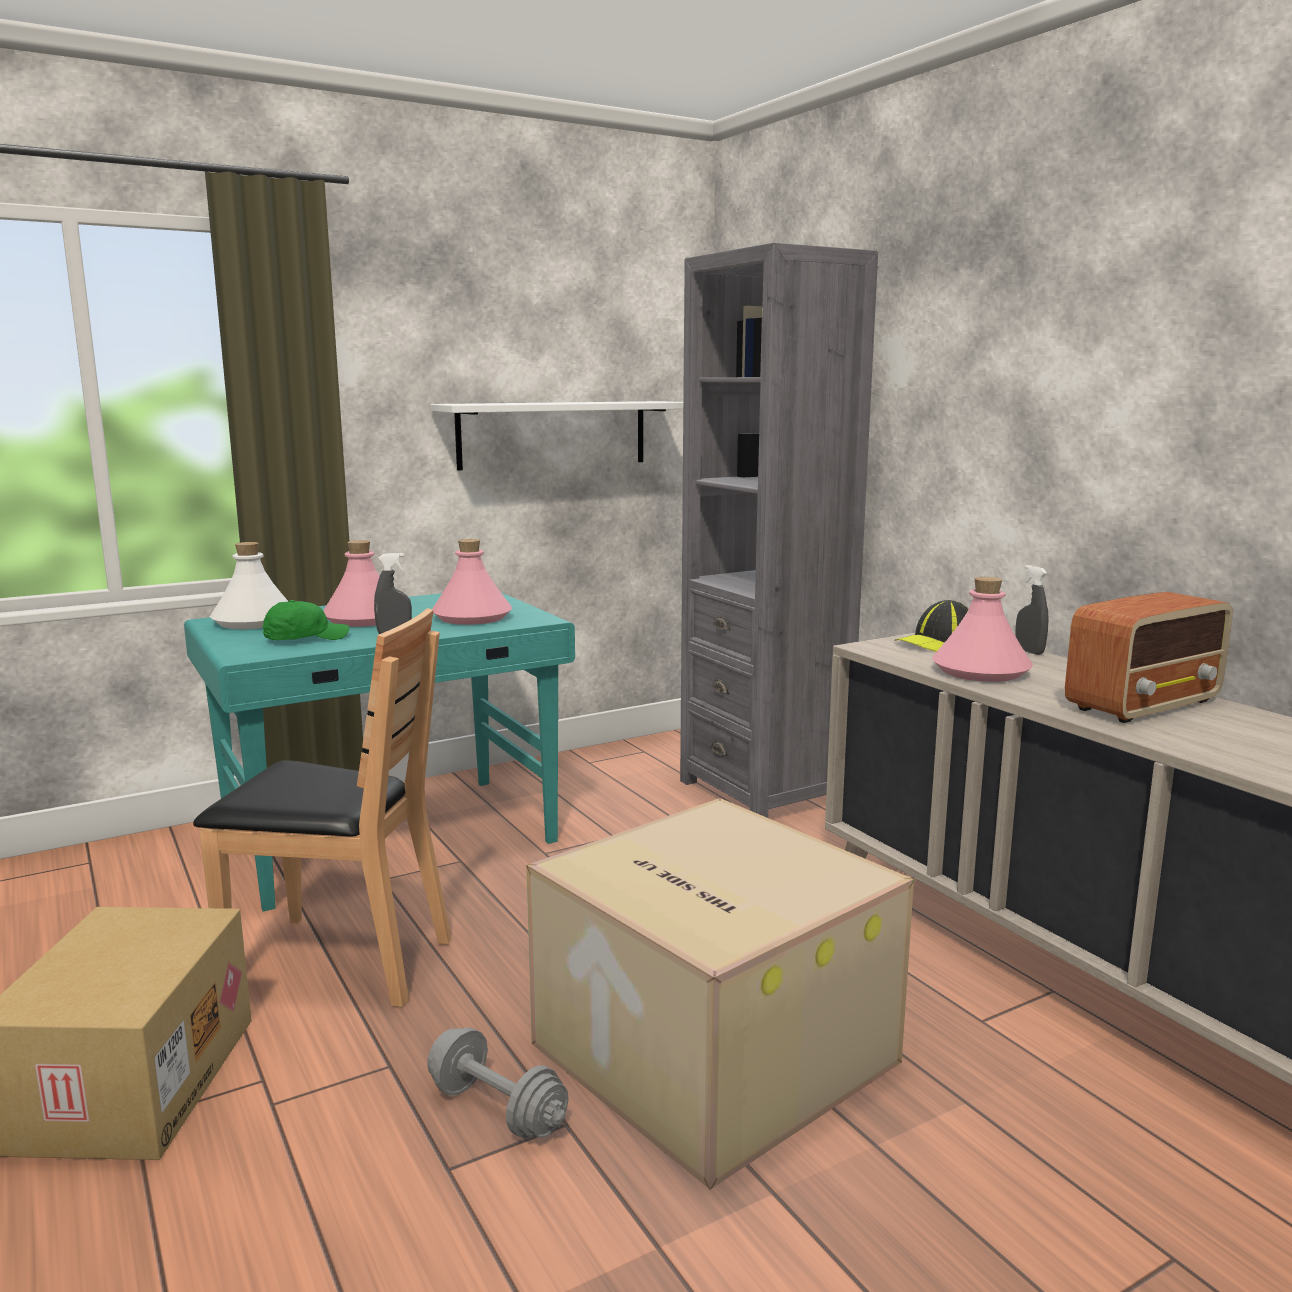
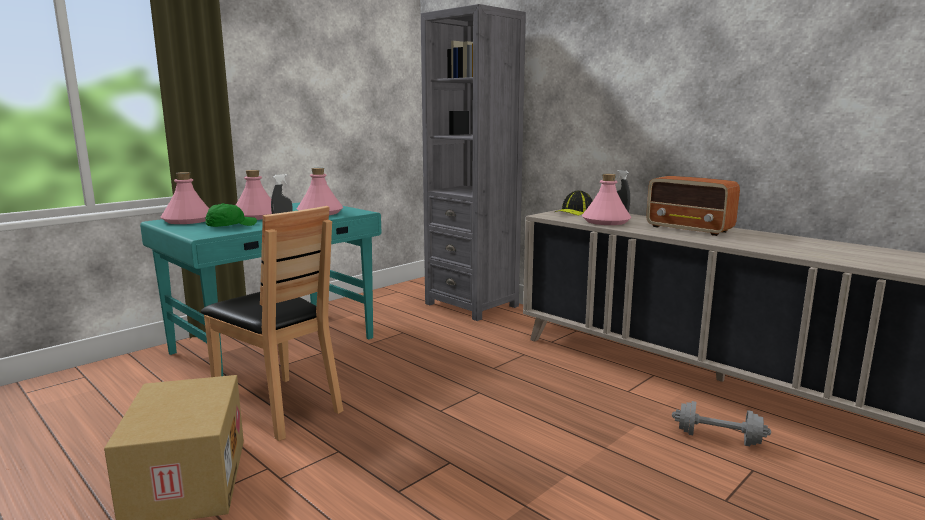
camera: 15 degrees left, 0 degrees up
brown chair [193,608,451,1007] -> brown chair turned 45 degrees clockwise [201,206,343,441]
white bottle [210,542,288,629] -> pink bottle [161,172,209,224]
grey dumbbell [427,1028,569,1138] -> grey dumbbell moved to [672,401,771,446]
white shelf [431,401,683,471] -> none
cardboard box [526,798,914,1190] -> none
radio [1065,592,1232,723] -> radio turned 90 degrees clockwise [646,176,740,236]

